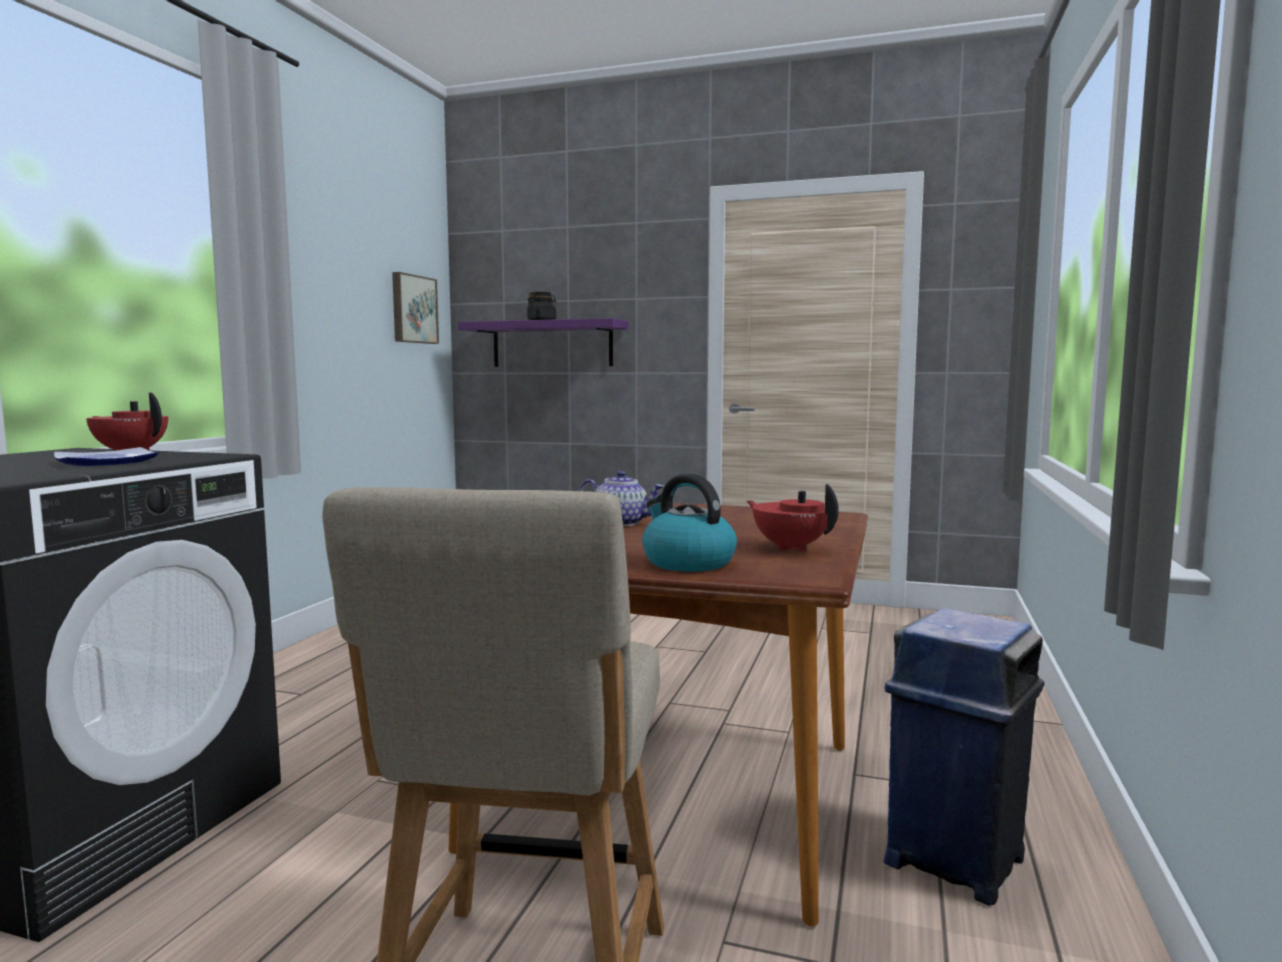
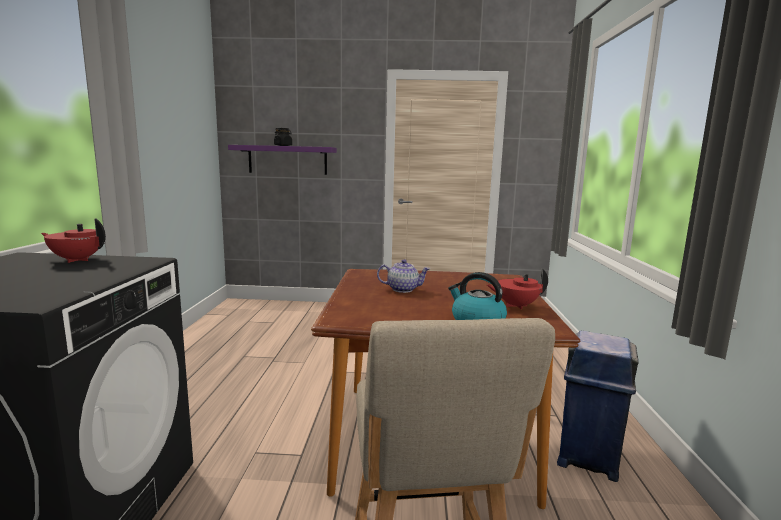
camera: 15 degrees left, 5 degrees up
plate [54,447,159,466] -> none
picture [392,272,439,344] -> none
red teapot [747,484,839,551] -> red teapot turned 45 degrees counterclockwise [487,269,548,309]

